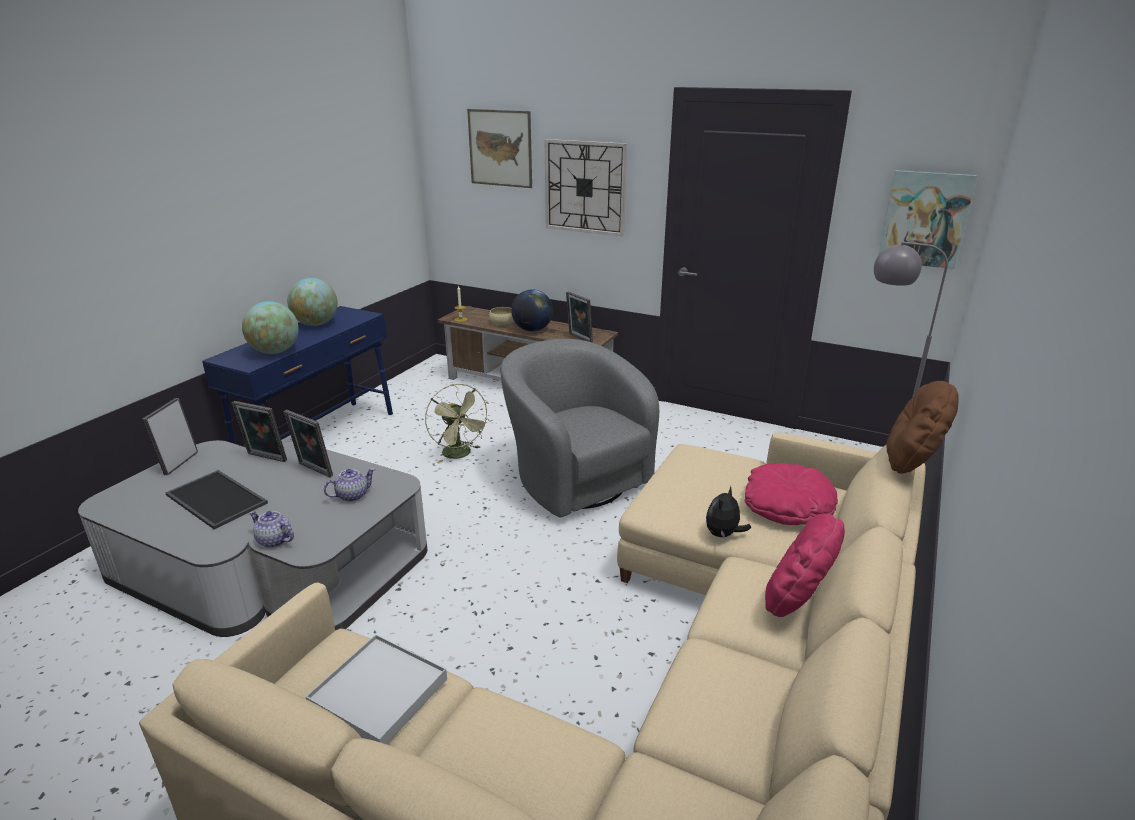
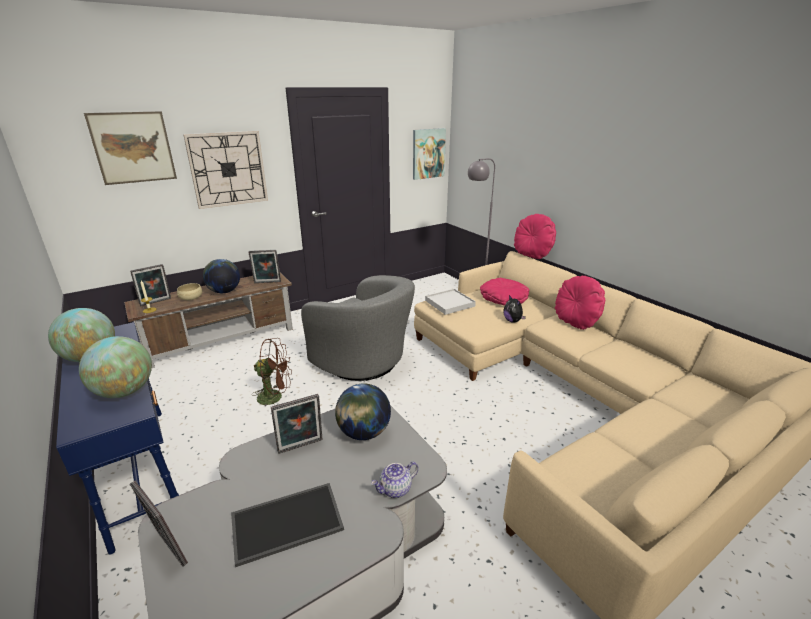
camera: 60 degrees left, 0 degrees up
picture frame [232,401,287,462] -> picture frame moved to [130,264,171,306]
white tray [306,634,447,744] -> white tray moved to [425,289,476,315]
teapot [324,468,375,502] -> globe [335,383,391,440]
green fan [425,384,491,463] -> brown fan [252,338,292,406]
grey armchair [501,339,659,518] -> grey armchair turned 135 degrees counterclockwise [301,275,415,381]
brown pillow [887,381,959,473] -> pink pillow [514,214,556,259]

